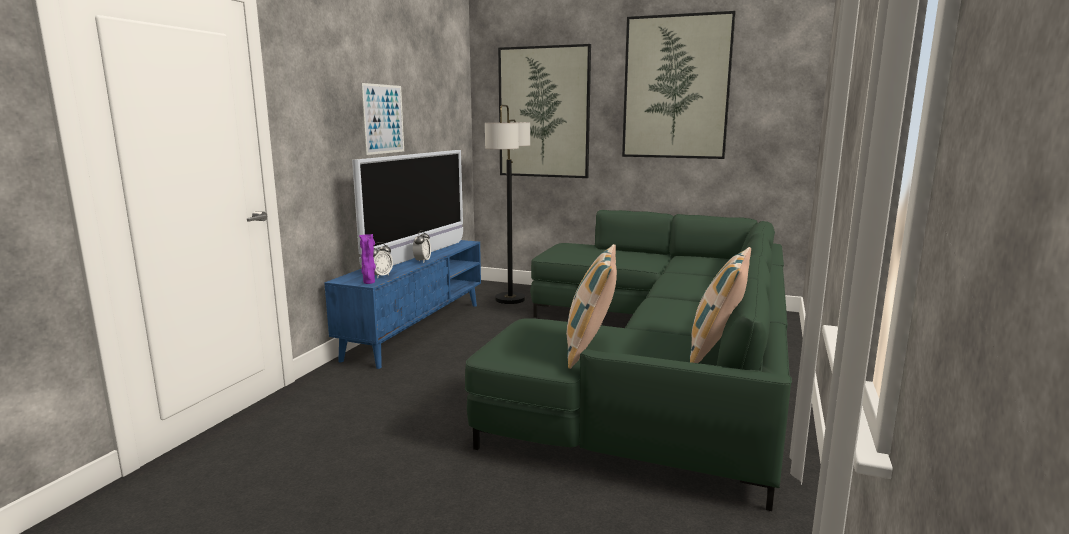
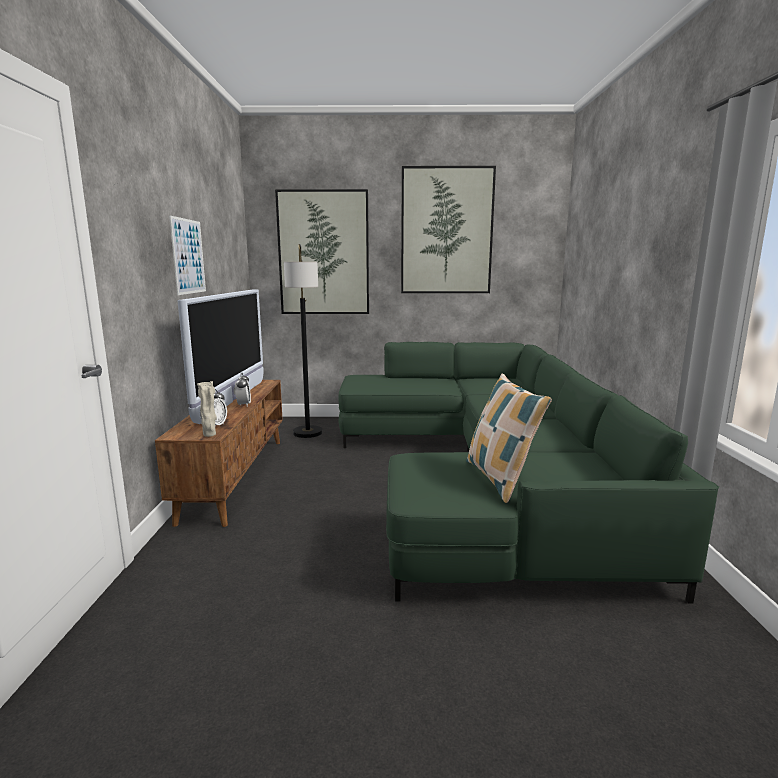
camera: 20 degrees left, 0 degrees up
blue tv stand [324,240,481,369] -> brown tv stand [155,380,283,527]
purple vase [359,234,376,284] -> beige vase [197,381,217,437]
pillow [690,247,751,363] -> none

